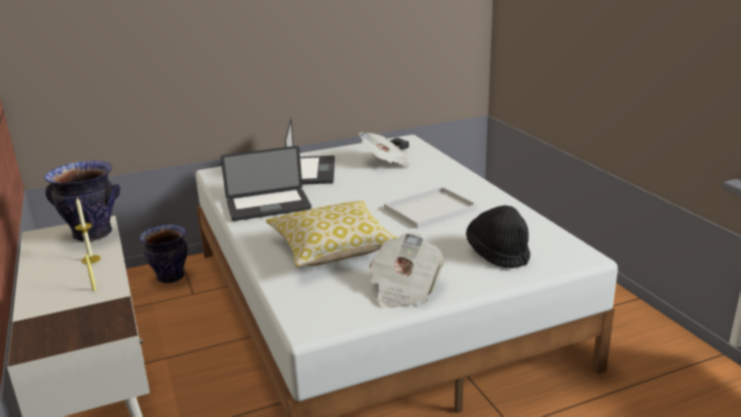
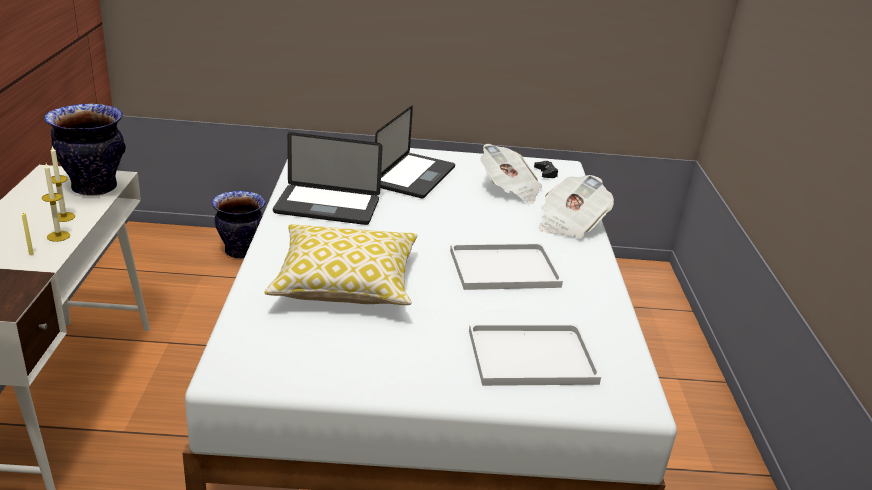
camera: 20 degrees right, 5 degrees up
newspaper [369,233,444,308] -> newspaper moved to [539,175,614,238]
black hat [466,205,530,268] -> white tray [469,324,601,386]
none -> candle [42,163,70,242]

